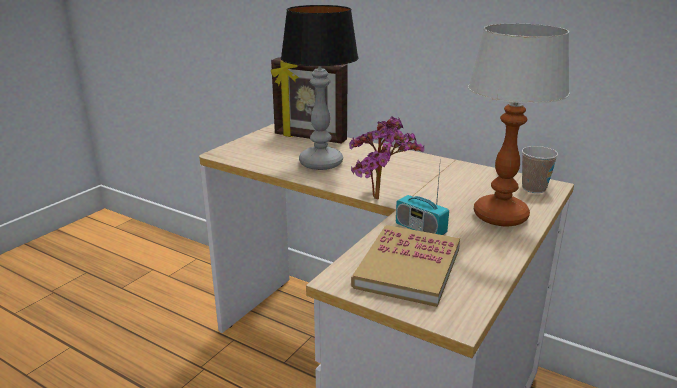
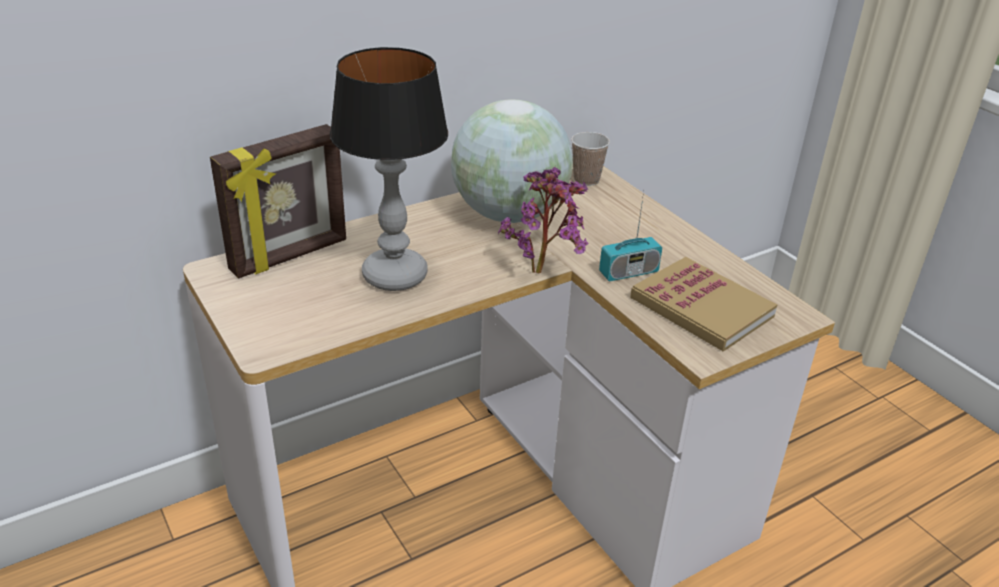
camera: 65 degrees left, 10 degrees up
table lamp [468,23,570,226] -> none
none -> globe [451,99,573,223]

